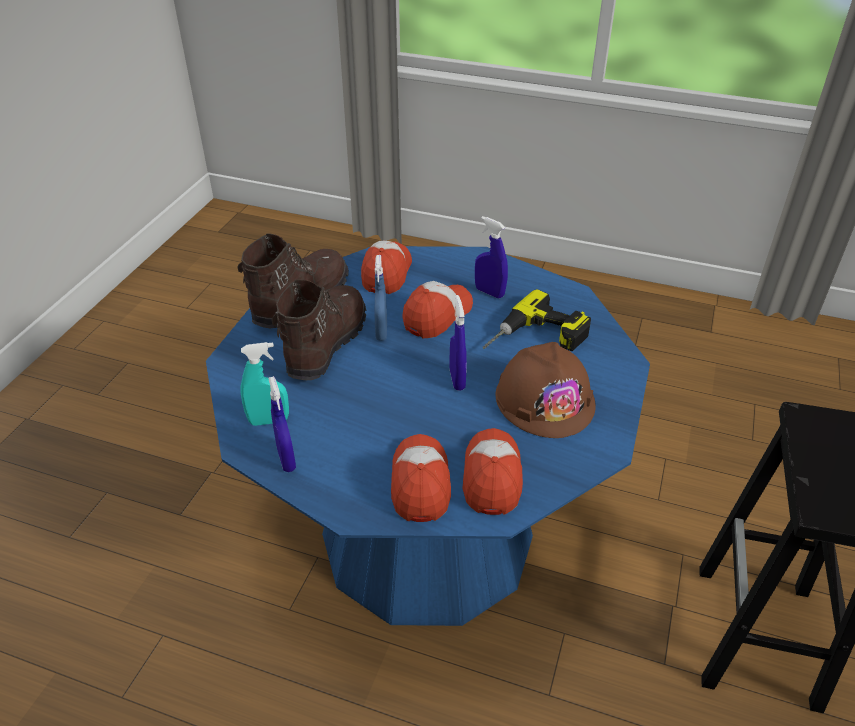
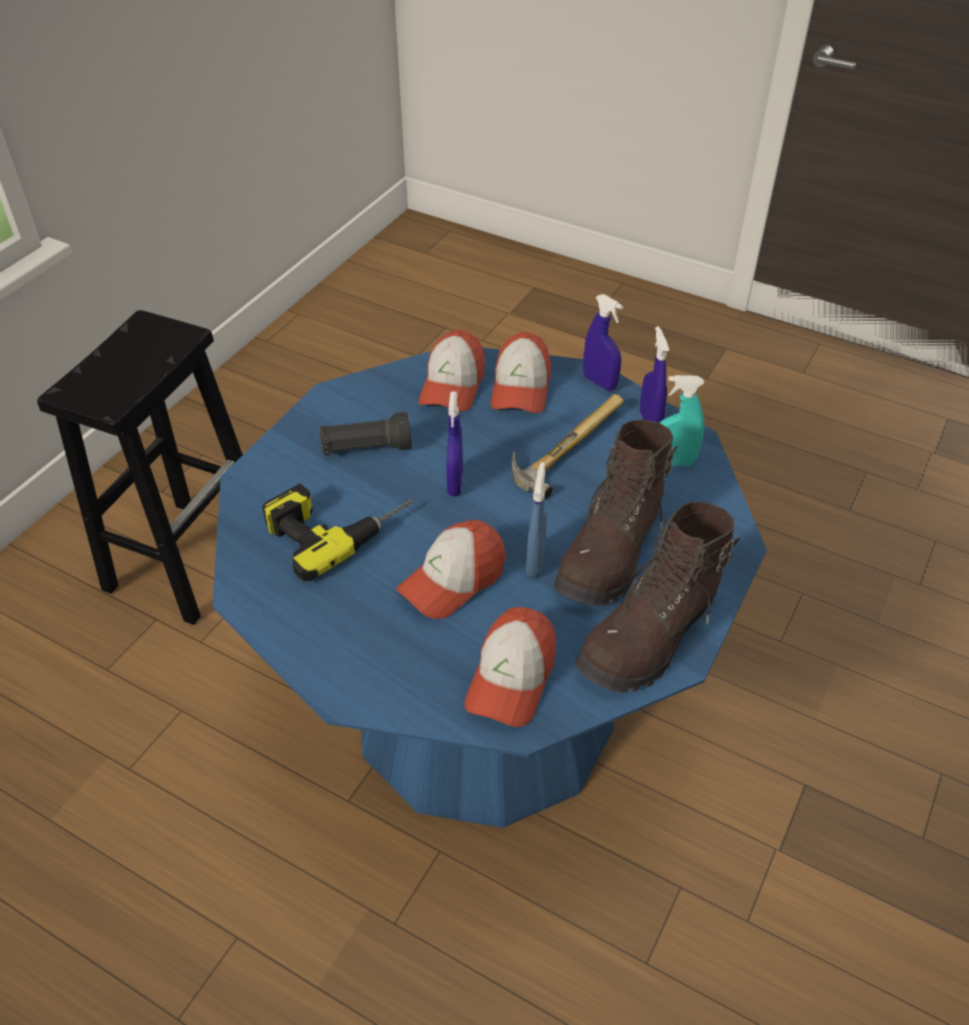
camera: 170 degrees left, 5 degrees up
blue spray bottle [475,216,508,298] -> blue spray bottle moved to [583,294,623,391]
brown hard hat [496,342,596,438] -> black flashlight [319,412,411,456]
none -> hammer [512,394,624,499]

